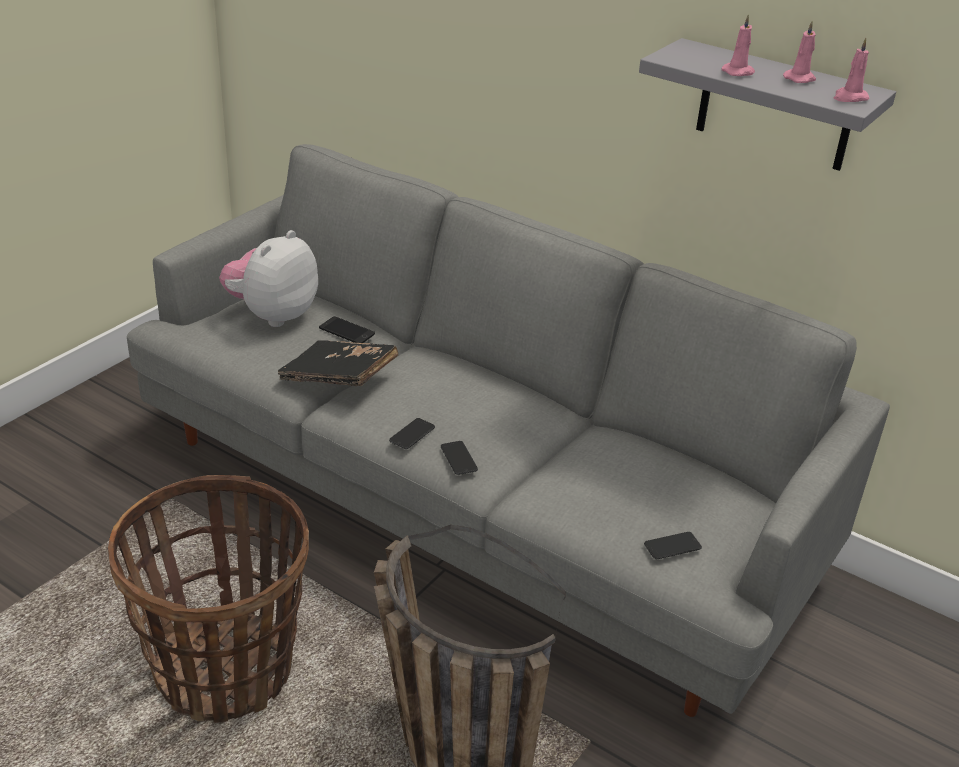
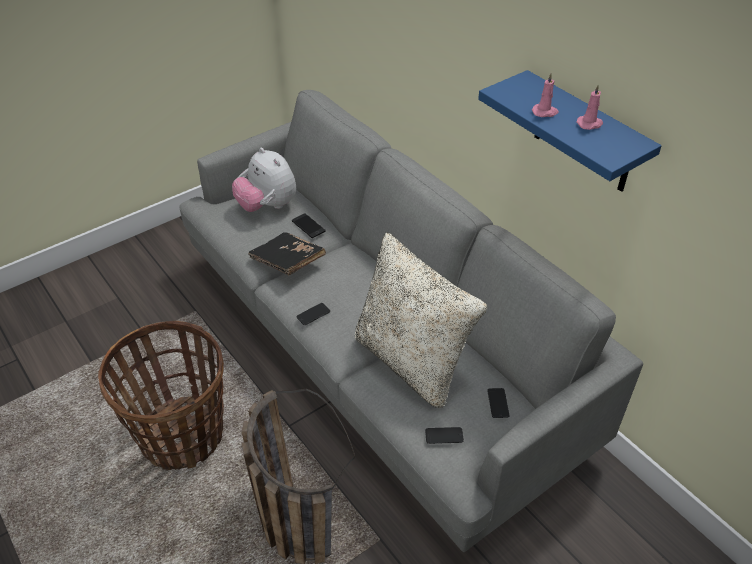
camera: 20 degrees right, 10 degrees up
plush toy [219,230,318,327] -> plush toy turned 90 degrees counterclockwise [232,147,296,212]
phone [441,441,478,475] -> phone moved to [487,388,509,418]
grey shelf [639,38,896,171] -> blue shelf [478,70,662,192]
pink candle [834,38,869,102] -> none
none -> beige pillow [355,232,487,408]

